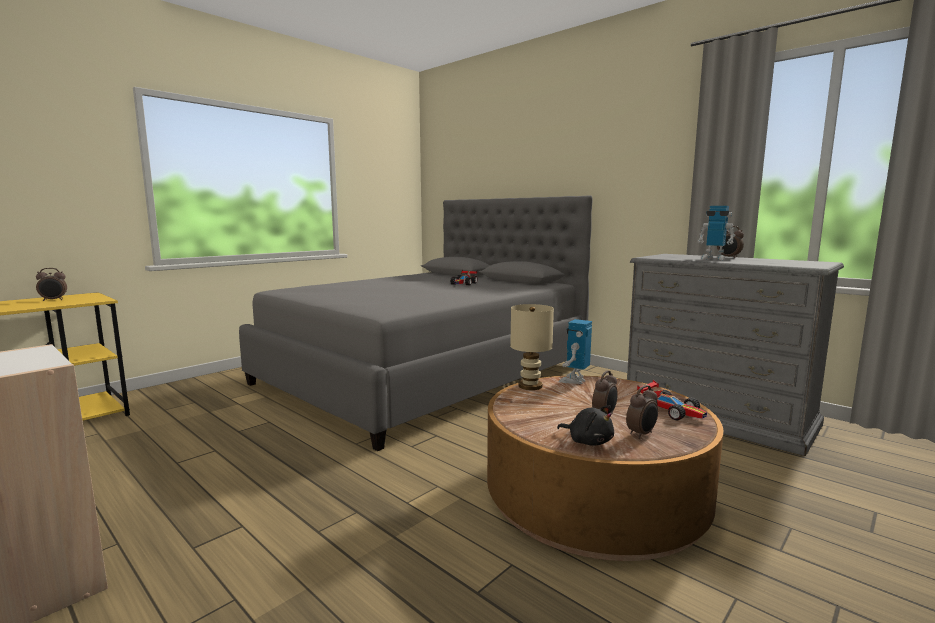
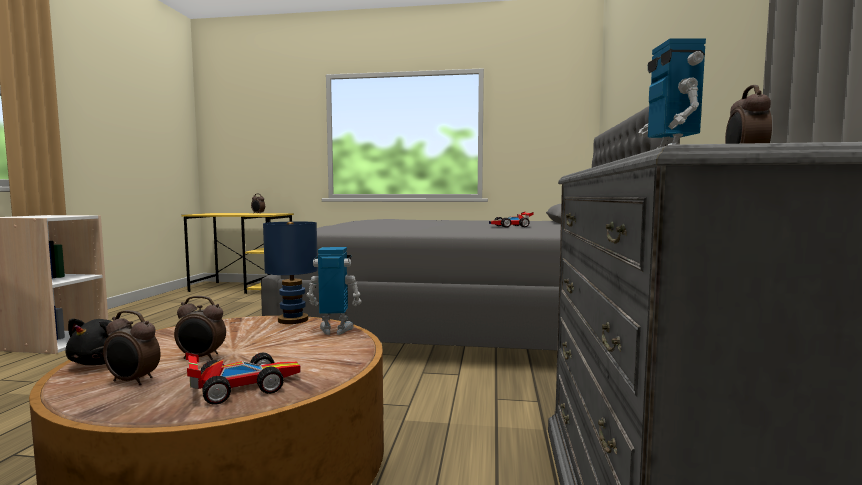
camera: 55 degrees right, 5 degrees down
beige table lamp [510,304,554,390] -> blue table lamp [263,221,318,324]
toy car [637,380,707,420] -> toy car turned 135 degrees counterclockwise [186,352,301,405]

